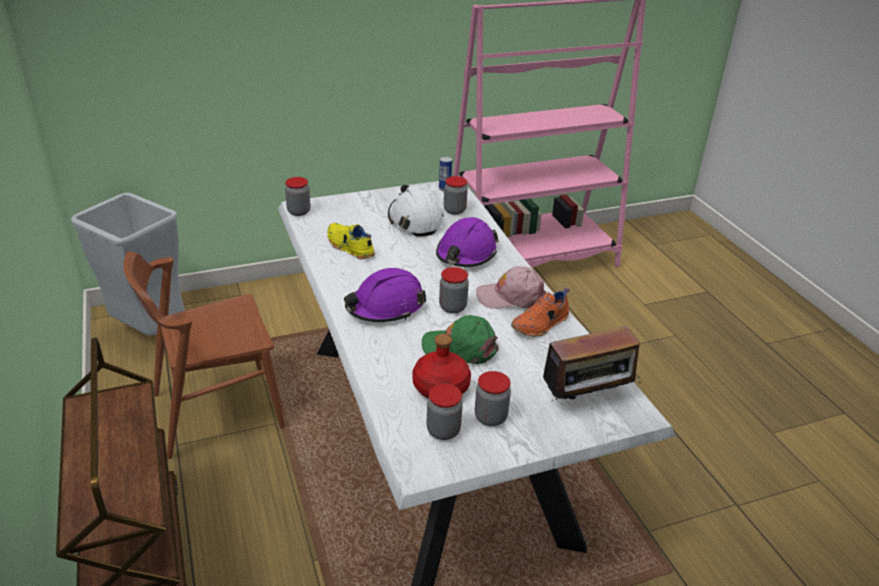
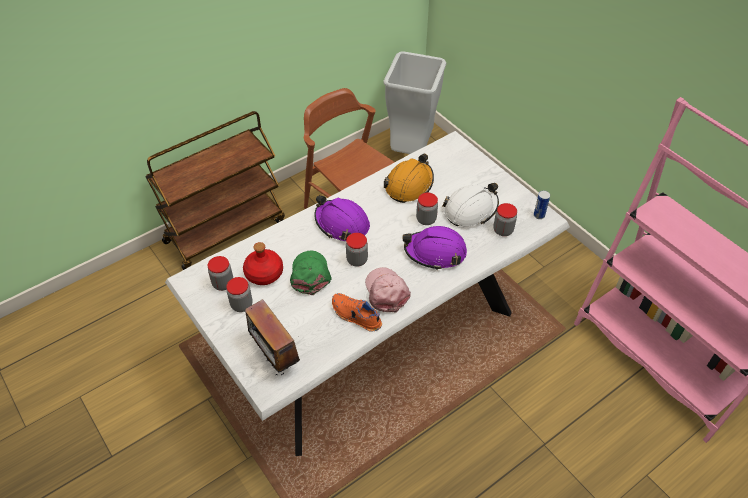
camera: 75 degrees right, 15 degrees up
jar [285,177,310,216] -> jar moved to [416,192,438,225]
yellow shoe [327,223,375,259] -> orange hard hat [384,154,434,203]

